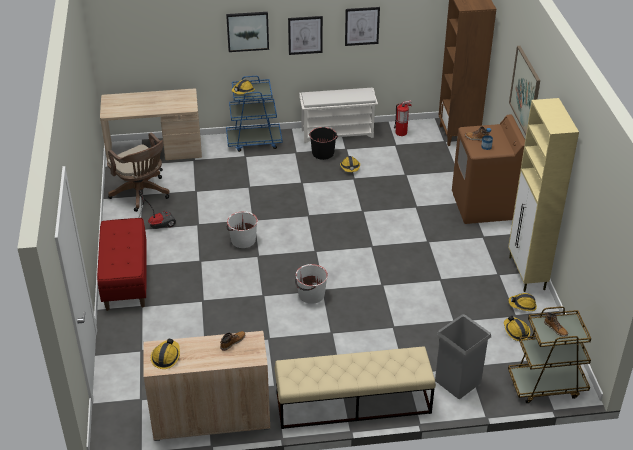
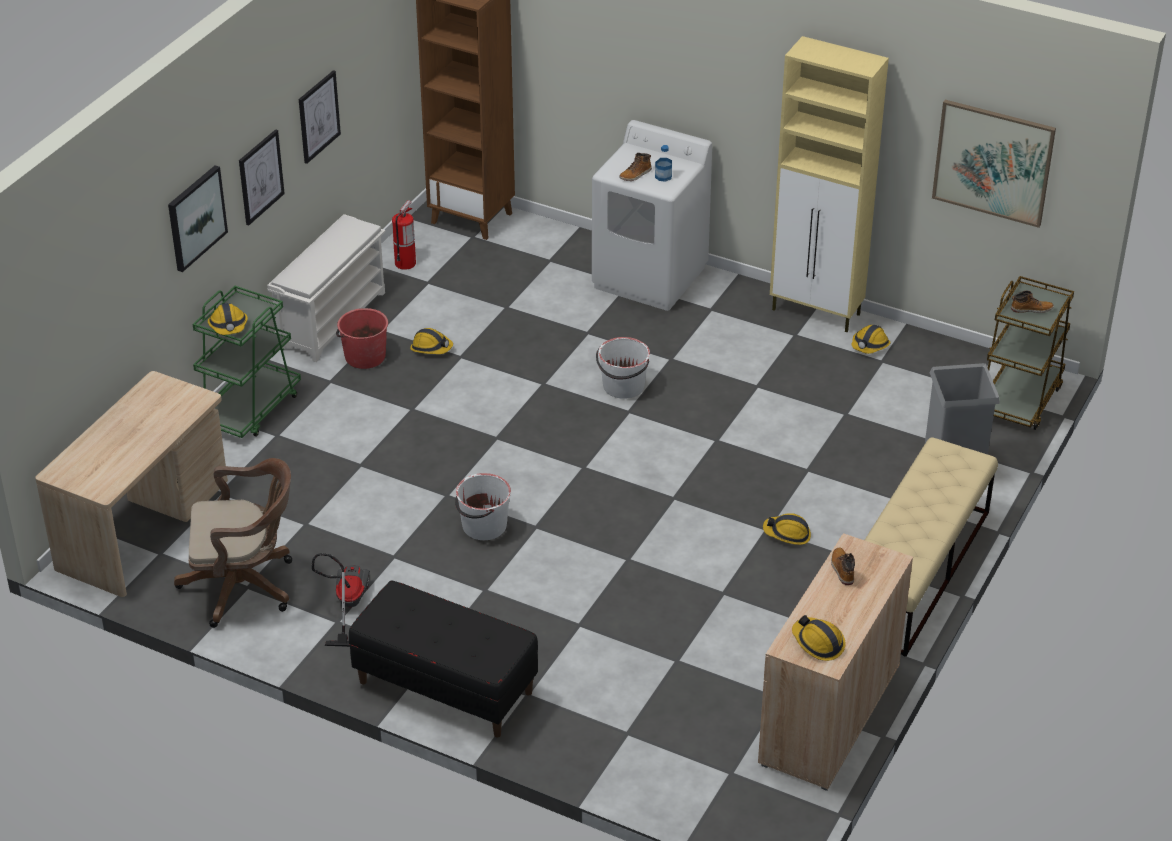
camera: 55 degrees left, 0 degrees up
red bench [97,218,146,311] -> black bench [349,580,538,738]
blue cart [226,76,283,152] -> green cart [193,286,301,438]
white bucket [295,264,328,304] -> white bucket moved to [596,337,650,399]
black bucket [309,127,338,160] -> red bucket [336,308,388,369]
brown washing machine [452,114,525,224] -> white washing machine [592,120,712,311]
hard hat [504,316,530,341] -> hard hat moved to [763,513,811,545]
picture [509,46,540,135] -> picture moved to [932,100,1056,228]

